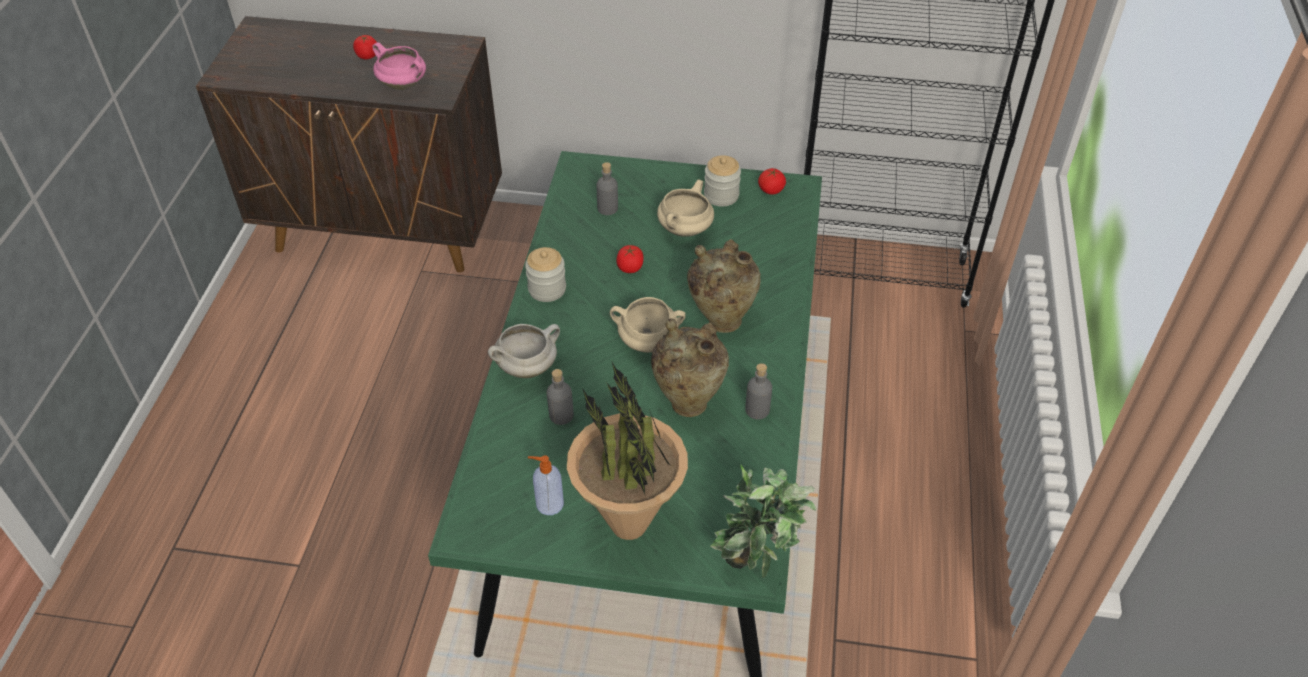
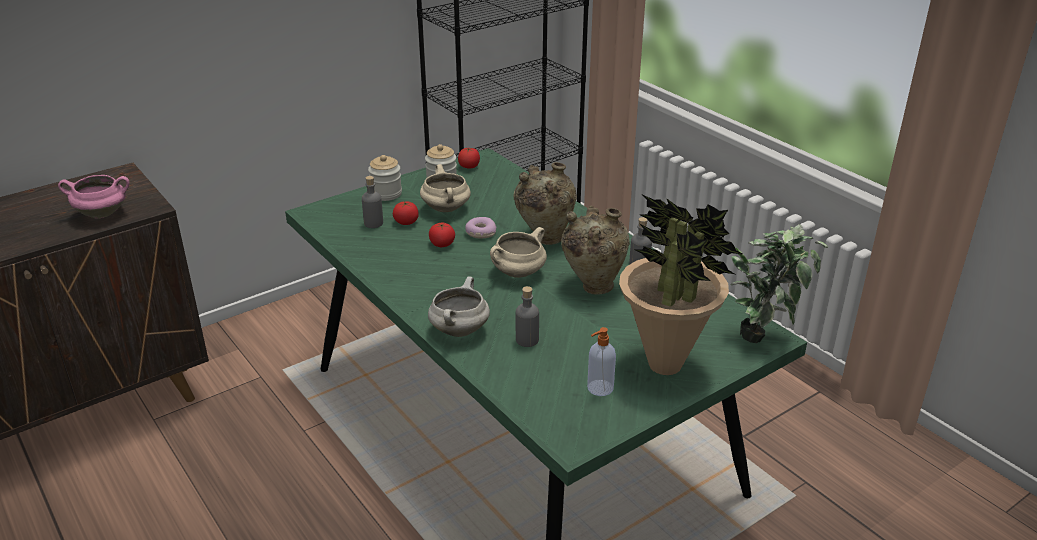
camera: 45 degrees left, 15 degrees down
tomato [353,35,377,60] -> tomato moved to [393,201,419,225]
jar [525,247,566,302] -> jar moved to [368,155,402,201]
none -> donut [465,217,497,238]

